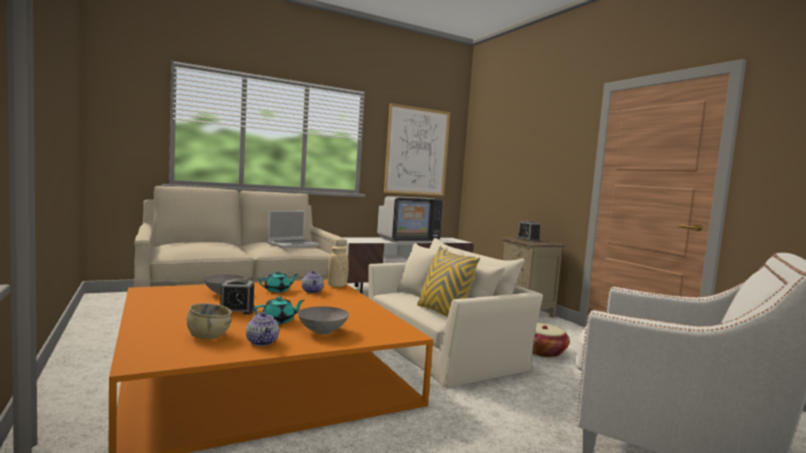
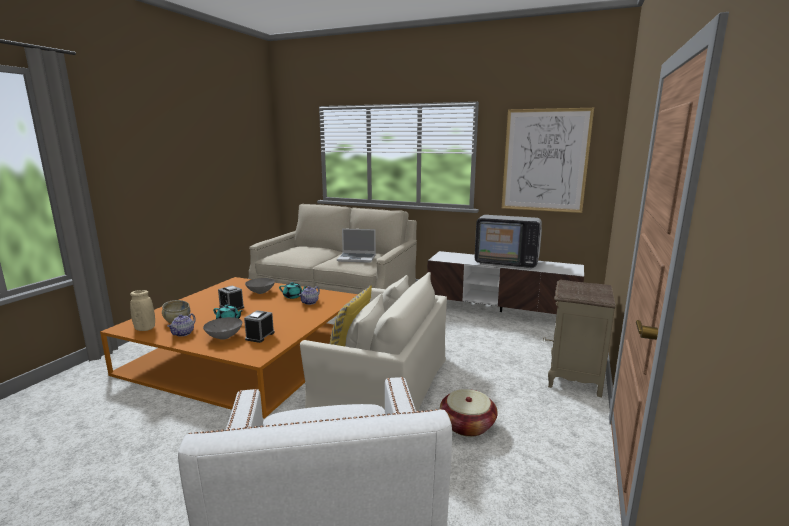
camera: 50 degrees right, 10 degrees up
beige vase [327,246,349,287] -> beige vase moved to [130,290,155,331]
alarm clock [517,221,541,241] -> alarm clock moved to [244,310,275,343]

